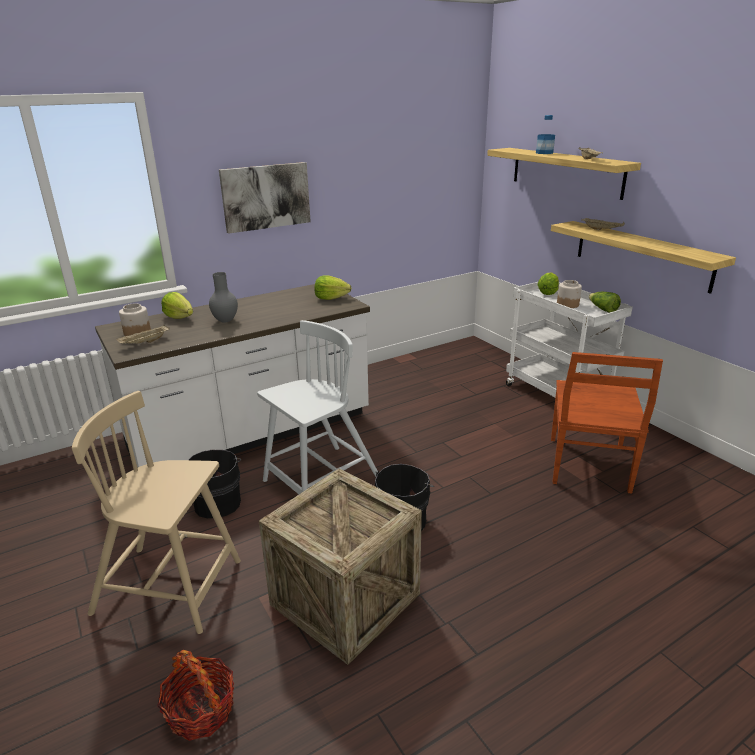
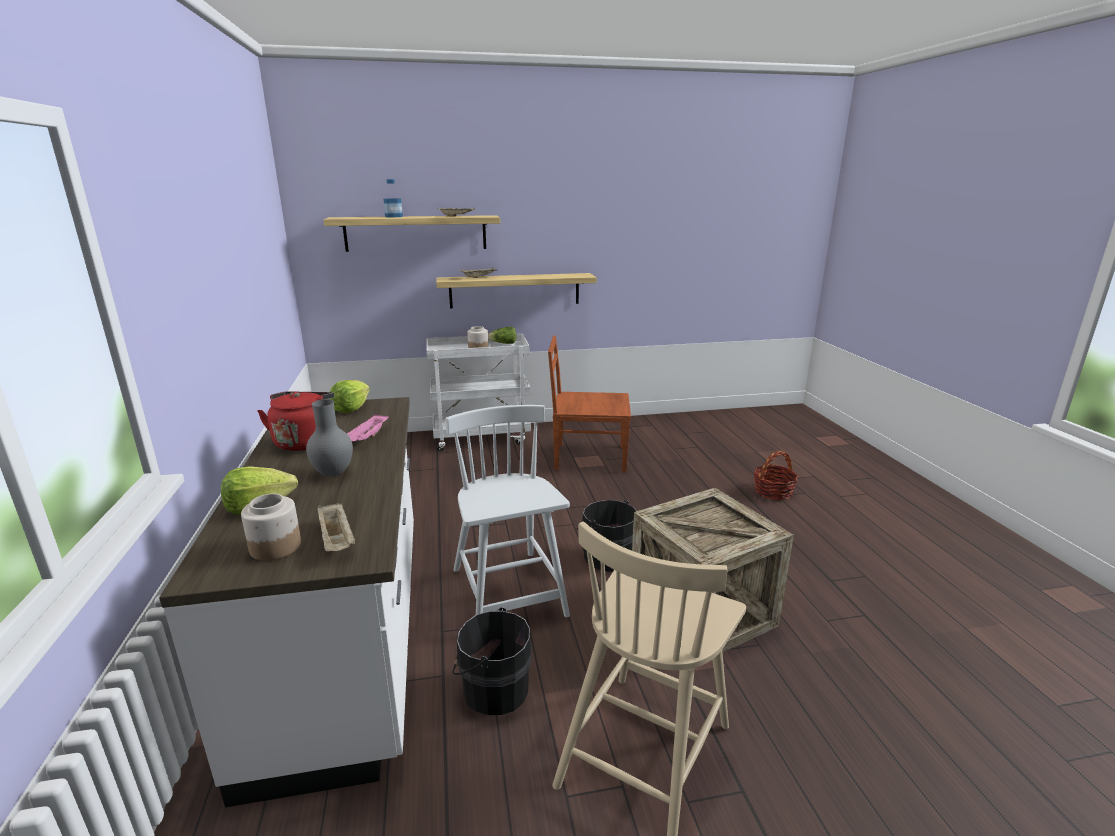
camera: 70 degrees left, 5 degrees down
basket [157,650,234,741] -> basket moved to [754,451,798,500]
picture [219,162,311,234] -> none
lettuce [537,273,559,295] -> none
brown chair [551,352,663,494] -> brown chair turned 150 degrees clockwise [548,336,631,472]
none -> red kettle [257,392,334,451]
none -> pink tray [346,414,389,441]

